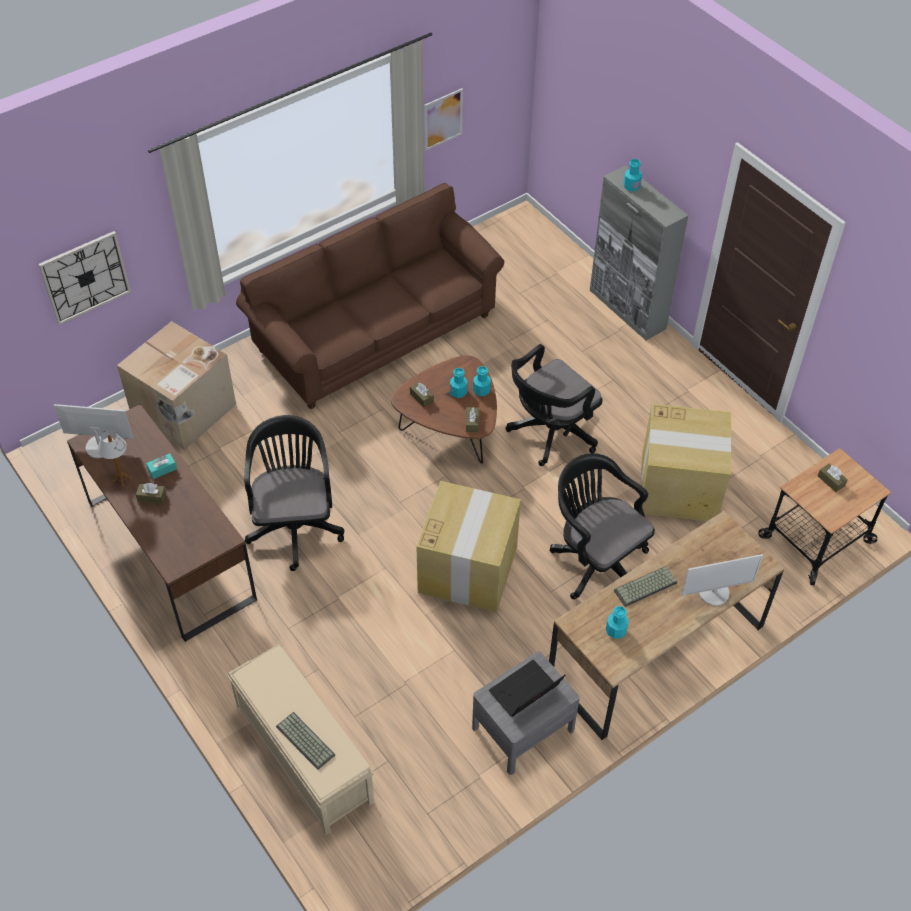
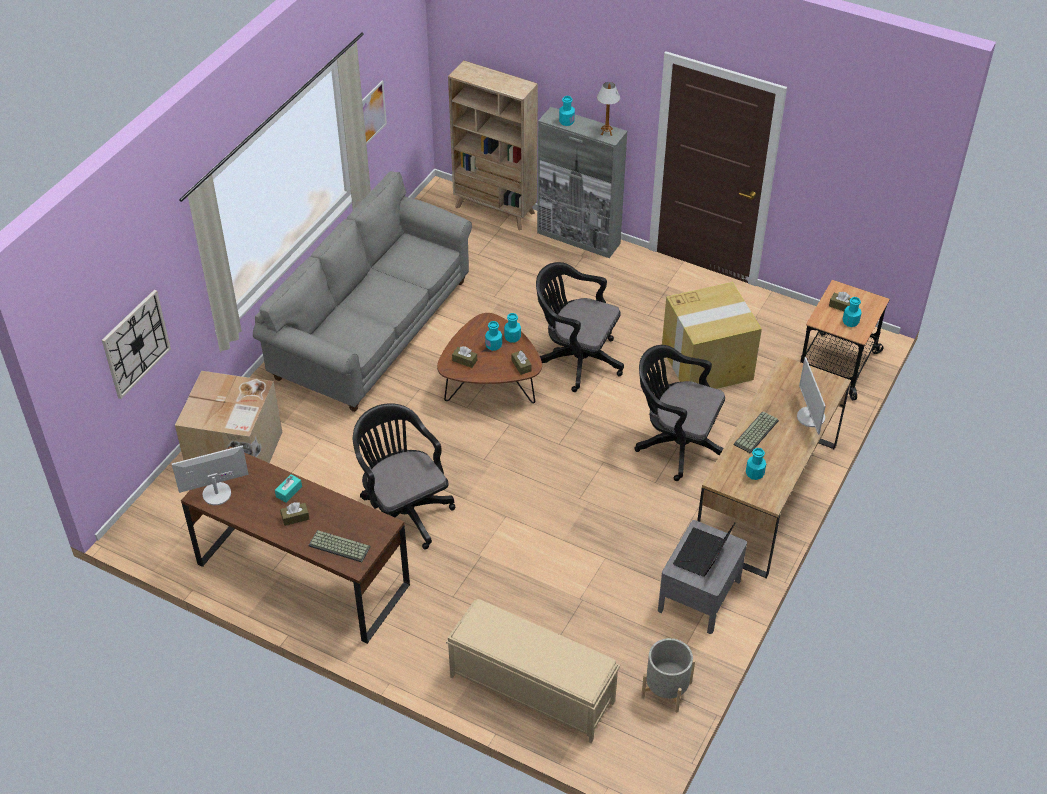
camera: 25 degrees left, 5 degrees down
table lamp [98,431,132,487] -> table lamp moved to [597,82,620,136]
brown sofa [236,183,504,409] -> grey sofa [253,171,472,412]
keyboard [276,712,335,770] -> keyboard moved to [308,530,370,562]
cardboard box [417,481,521,612] -> none
black office chair [506,344,602,466] -> black office chair turned 90 degrees clockwise [536,262,624,392]
monitor [681,554,763,606] -> monitor turned 120 degrees clockwise [797,357,826,434]
none -> beige bookcase [448,61,538,230]
none -> grey planter [641,638,695,713]
none -> turquoise bottle [843,297,861,327]

